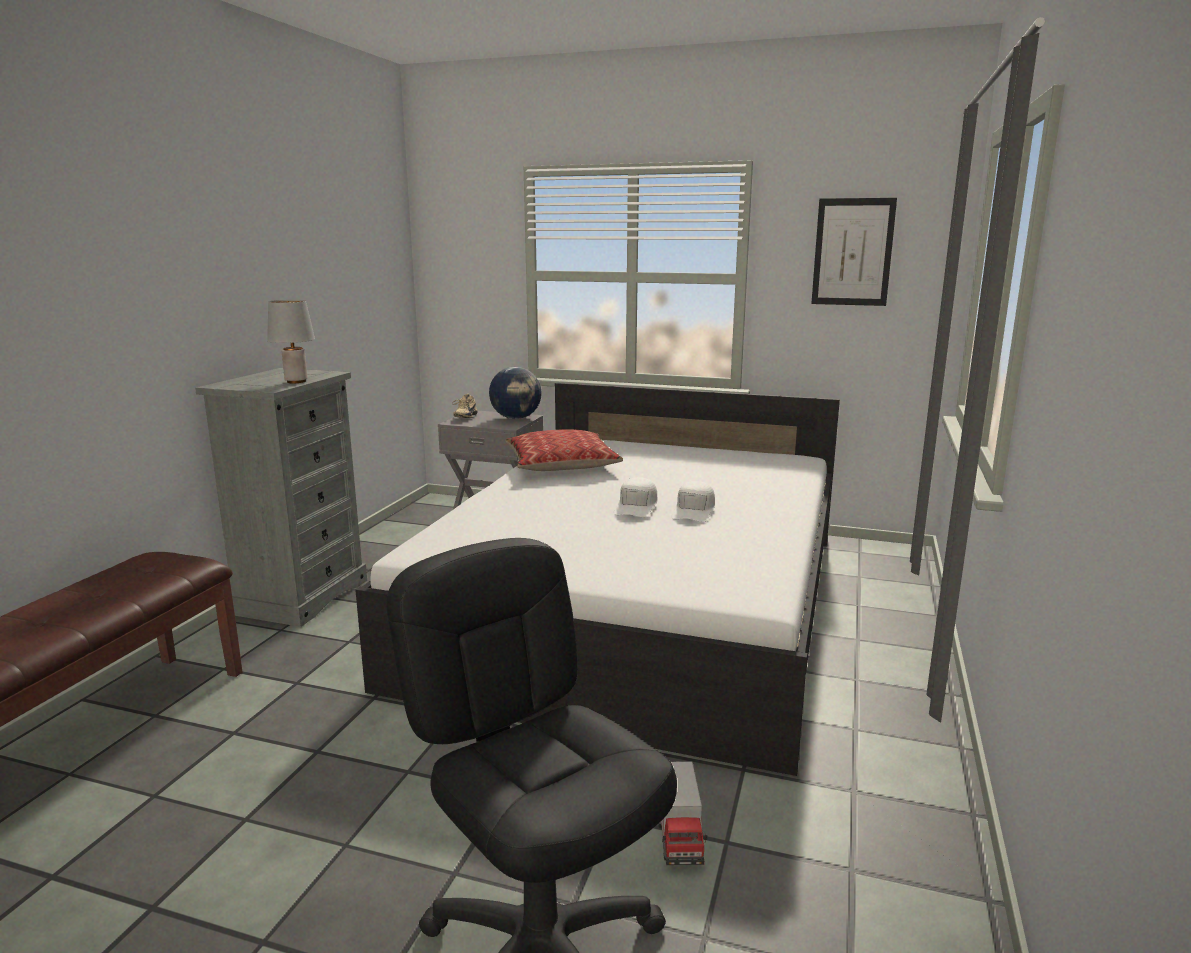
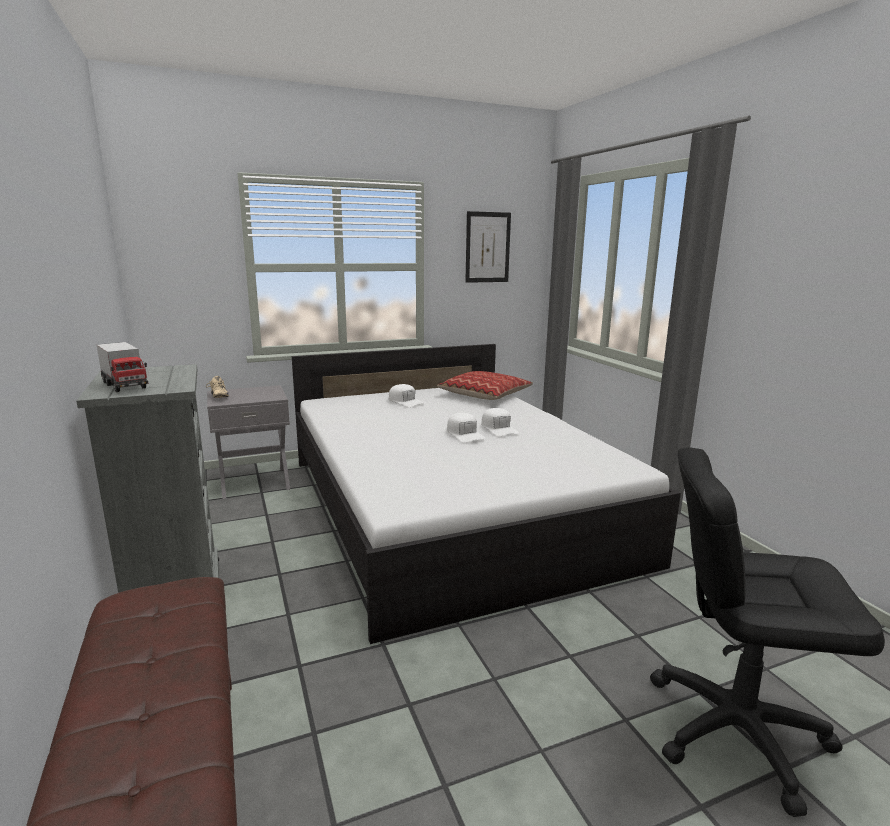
camera: 40 degrees left, 0 degrees up
grey table lamp [267,300,315,383] -> none
globe [489,367,542,419] -> none
pillow [505,429,623,471] -> pillow moved to [437,371,533,400]
toy truck [658,761,707,865] -> toy truck moved to [97,342,148,392]
none -> white cap [389,384,425,407]

